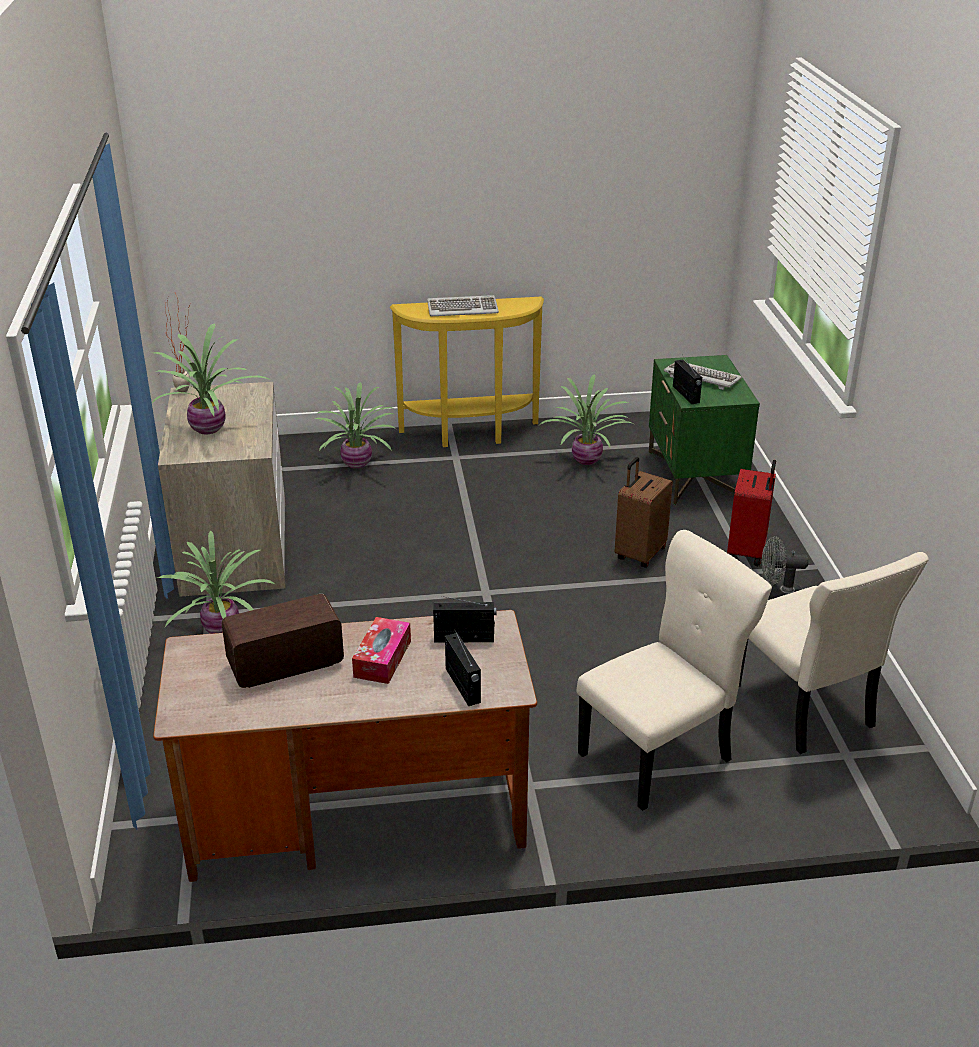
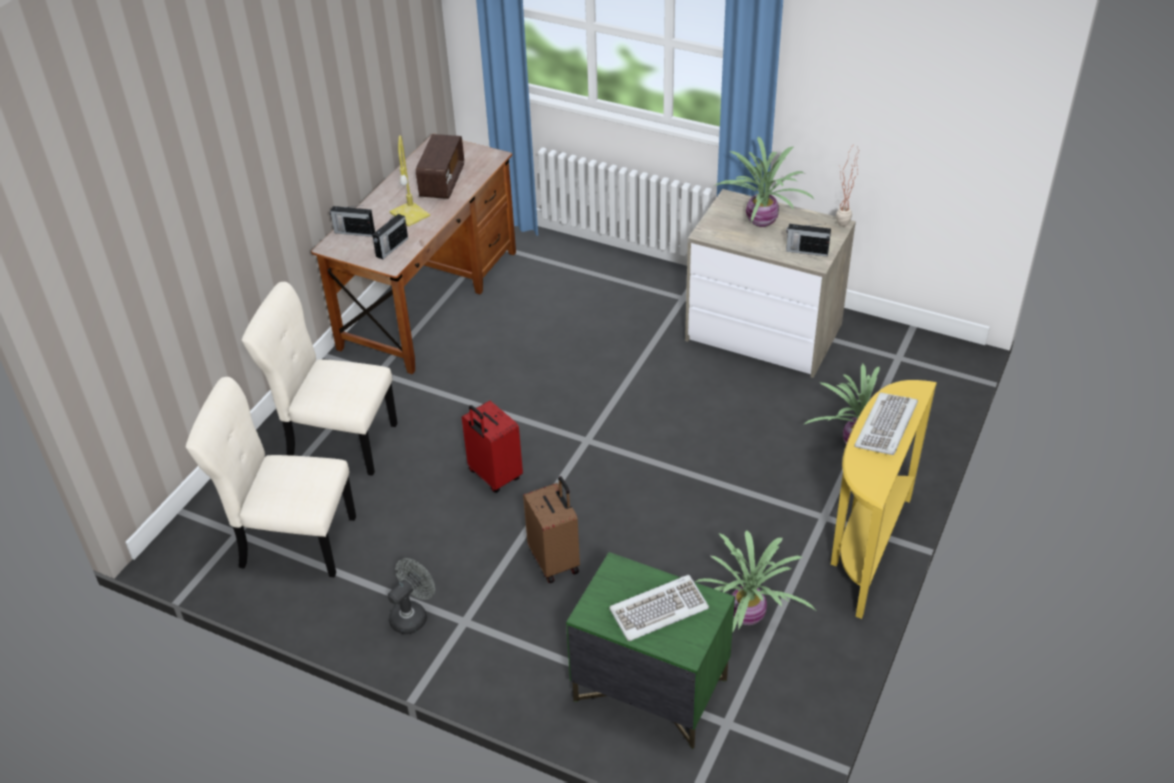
camera: 125 degrees right, 10 degrees up
potted plant [157,531,275,634] -> none
tissue box [352,617,411,684] -> yellow table lamp [390,135,430,227]
beige chair [577,530,772,811] -> beige chair turned 105 degrees clockwise [242,282,397,476]
radio [673,356,702,404] -> radio moved to [786,224,831,257]
red suitcase [727,460,776,566] -> red suitcase moved to [462,401,523,493]

